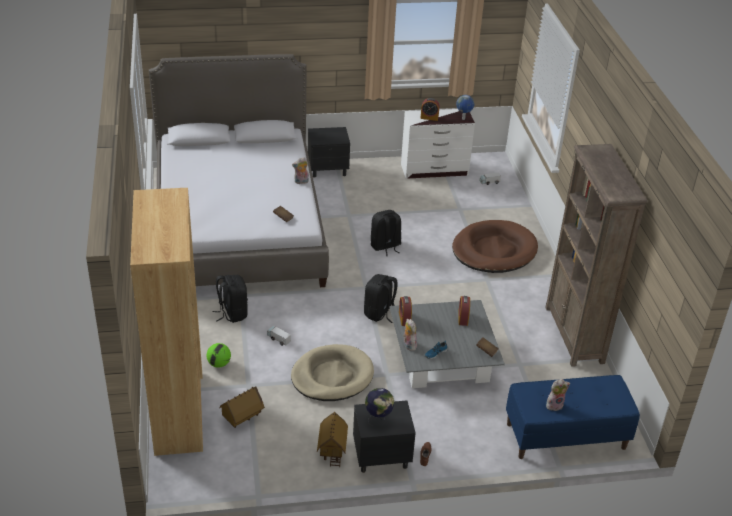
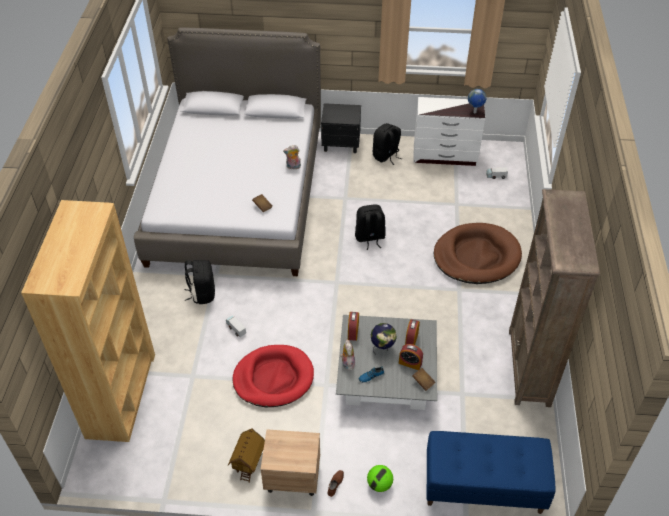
camera: 15 degrees right, 10 degrees up
football [207,343,231,368] -> football moved to [367,465,393,492]
toy house [219,386,265,428] -> none
beige dog bed [291,344,374,401] -> red dog bed [233,345,314,407]
black nightstand [353,401,416,473] -> beige nightstand [260,429,320,496]
black backpack [364,274,398,323] -> black backpack moved to [373,123,402,165]
globe [365,388,394,426] -> globe moved to [371,323,397,355]
alarm clock [420,98,440,121] -> alarm clock moved to [399,344,423,370]
plush toy [546,379,570,411] -> none

